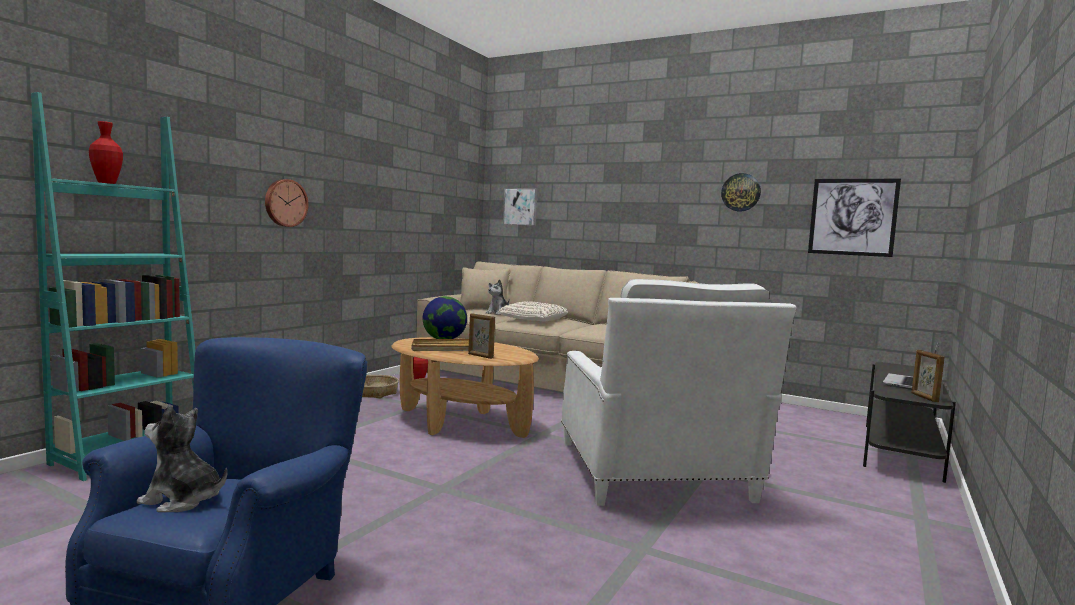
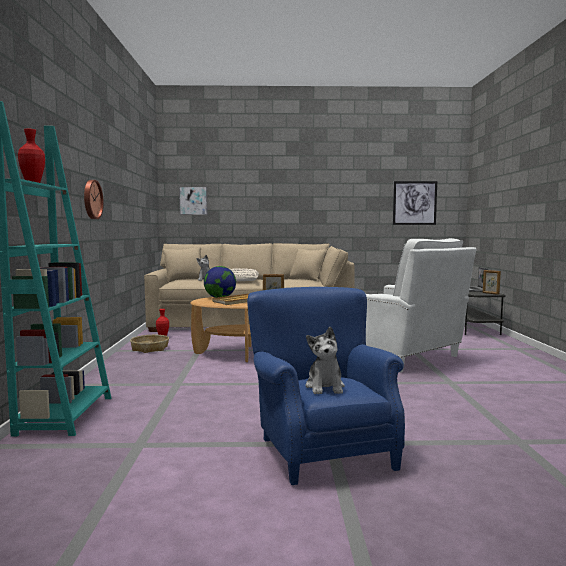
camera: 30 degrees left, 0 degrees up
plush toy [137,405,228,512] -> plush toy turned 75 degrees counterclockwise [305,327,345,394]
wall clock [721,173,761,212] -> none

